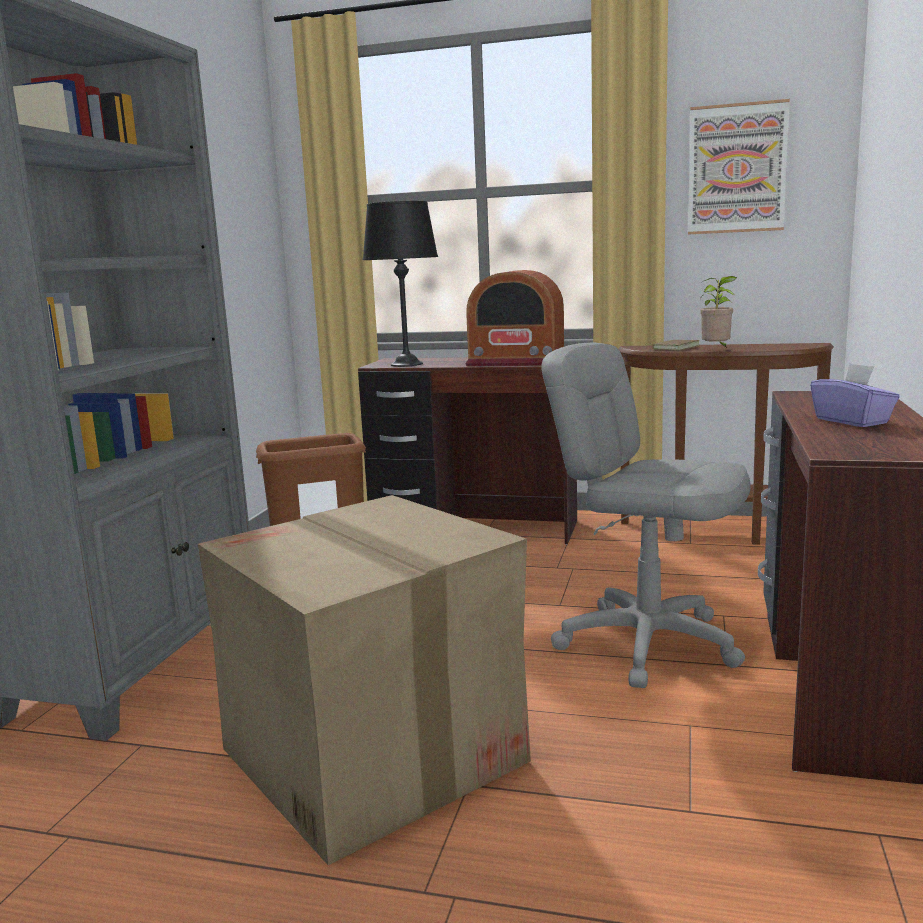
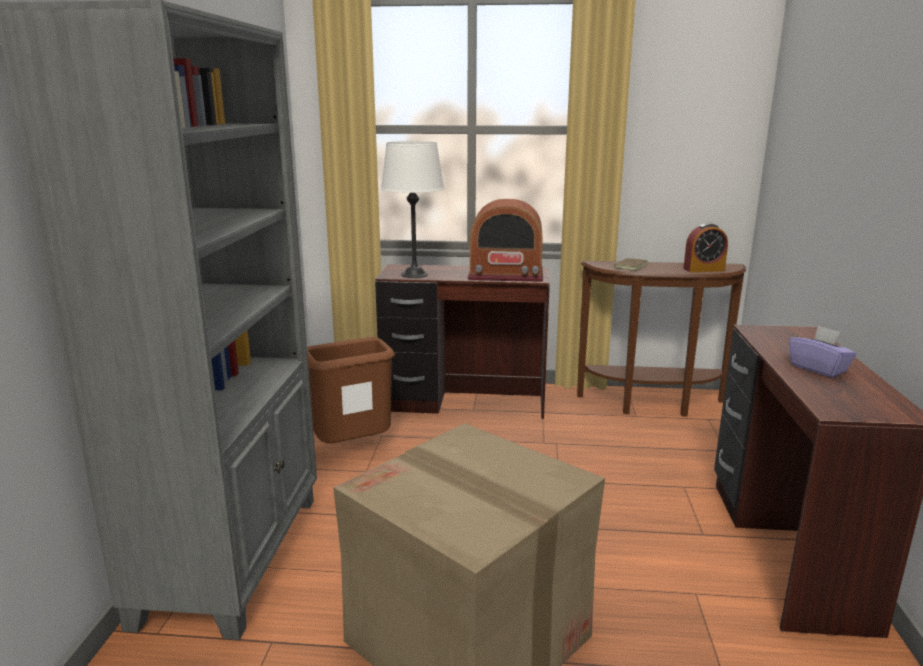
camera: 10 degrees left, 5 degrees up
black table lamp [363,201,438,367] -> white table lamp [381,141,444,278]
grey office chair [541,343,751,688] -> none
picture [688,99,790,234] -> none
potted plant [700,276,737,348] -> none
none -> alarm clock [683,223,728,272]

